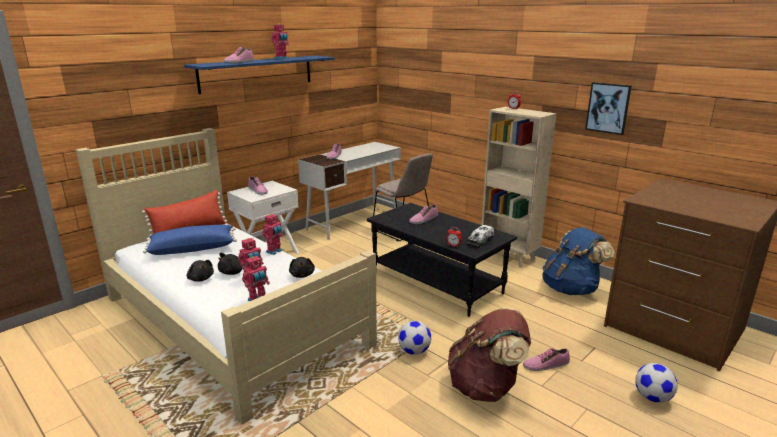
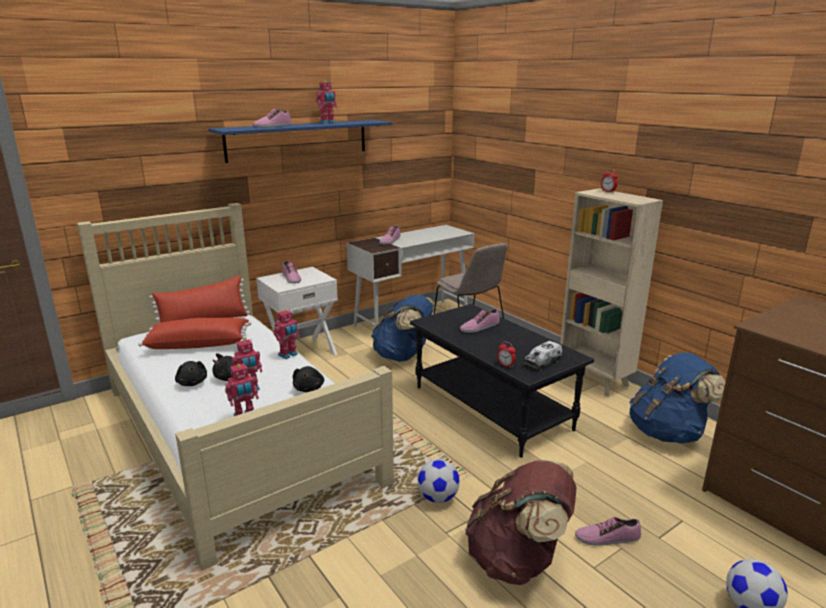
camera: 10 degrees right, 0 degrees up
blue pillow [143,225,237,255] -> red pillow [138,318,252,349]
picture [585,82,632,135] -> none
none -> blue backpack [371,295,435,362]

